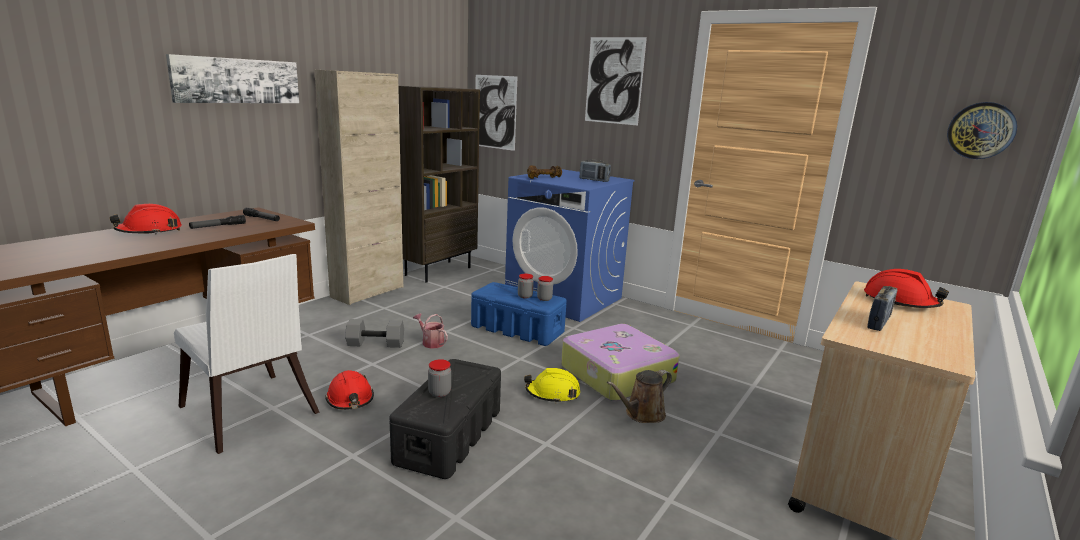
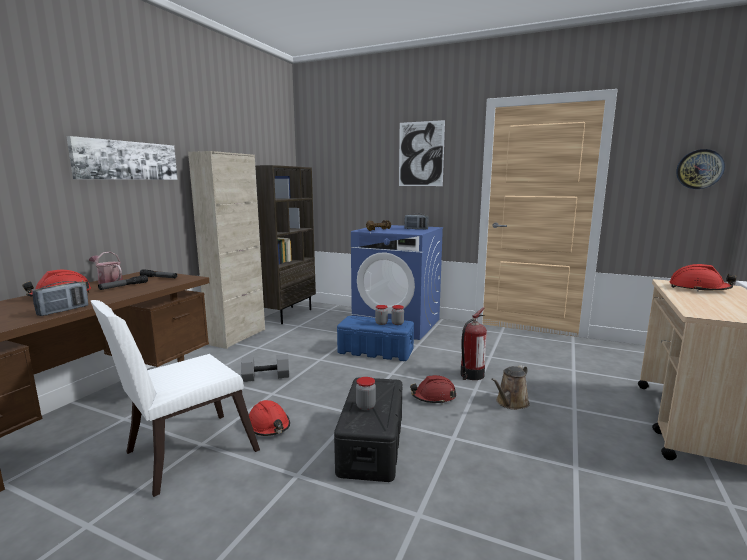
camera: 10 degrees left, 5 degrees down
white chair [174,254,320,454] -> white chair turned 105 degrees clockwise [91,300,260,497]
watering can [413,313,448,349] -> watering can moved to [89,252,123,284]
picture [475,75,517,151] -> none
yellow hard hat [524,368,580,404] -> red hard hat [410,375,456,404]
suitcase [561,324,680,401] -> fire extinguisher [461,307,487,380]
radio [867,286,897,331] -> radio moved to [32,281,88,316]

